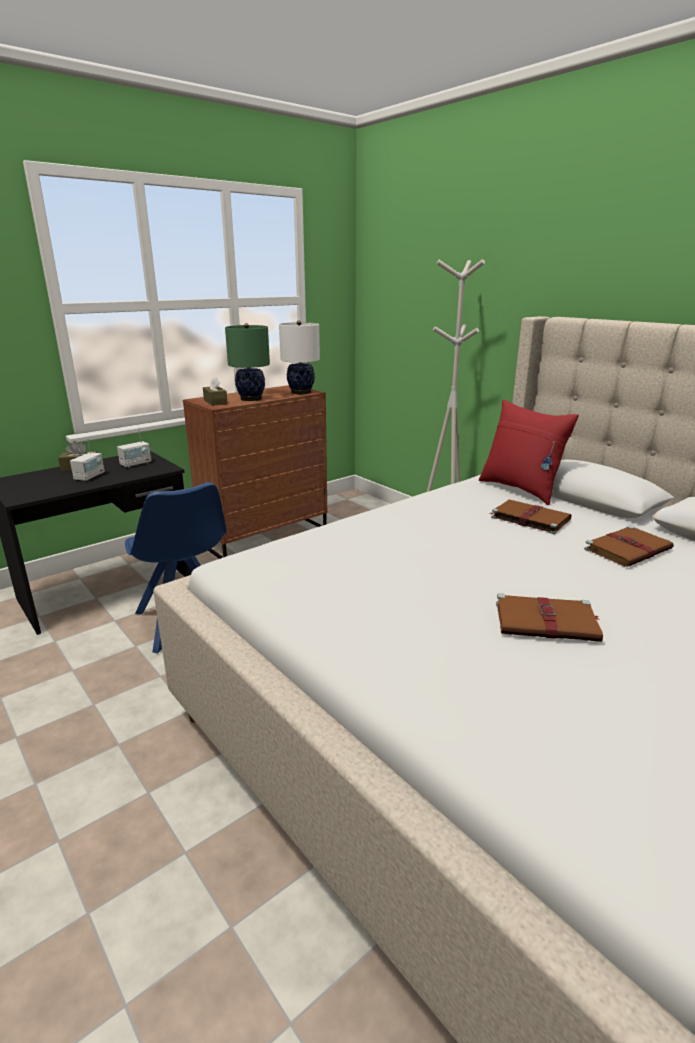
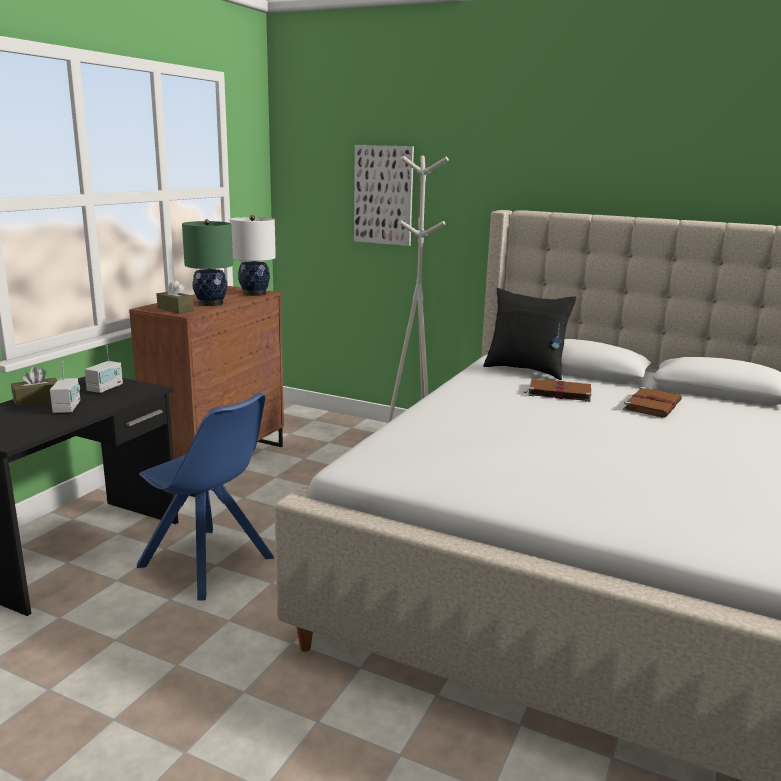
camera: 25 degrees left, 5 degrees down
red pillow [479,400,579,505] -> black pillow [483,288,576,380]
brown book [496,593,603,642] -> none
none -> picture [354,145,414,246]

